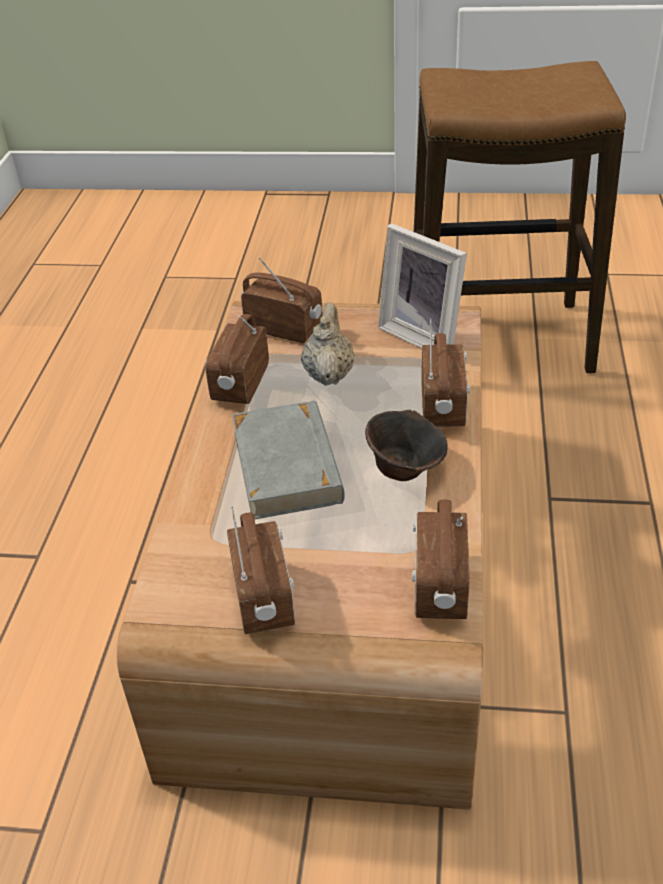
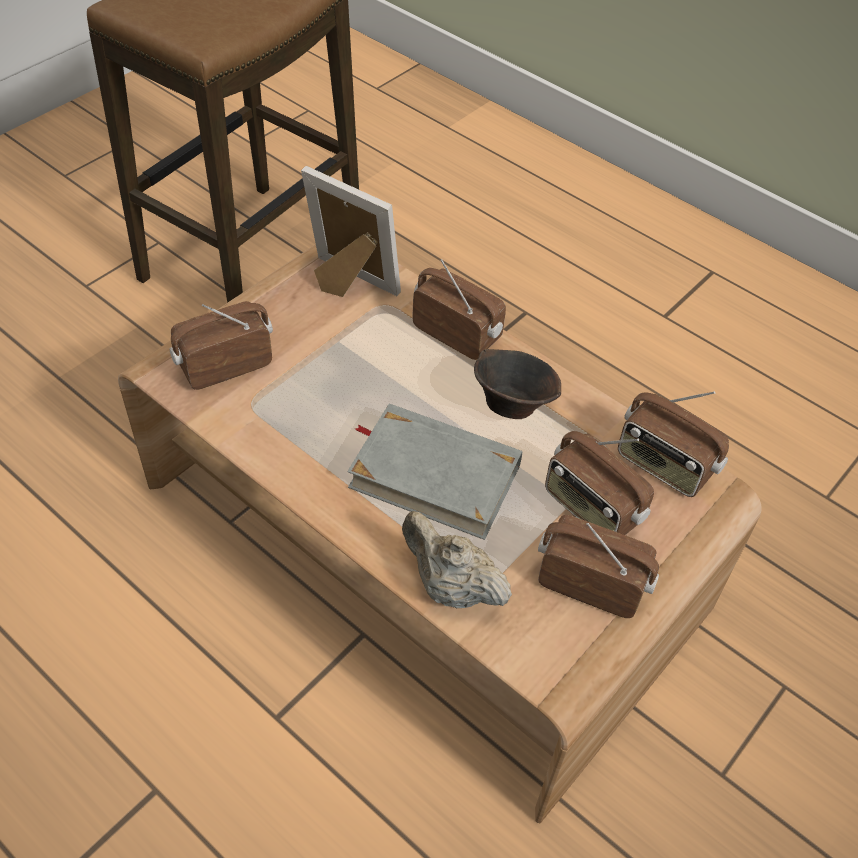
camera: 60 degrees left, 10 degrees up
radio [205,314,269,404] -> radio moved to [545,431,654,535]
beige teapot [301,303,354,385] -> beige teapot moved to [402,511,512,608]
picture frame [378,224,467,348] -> picture frame turned 135 degrees counterclockwise [301,166,401,297]

